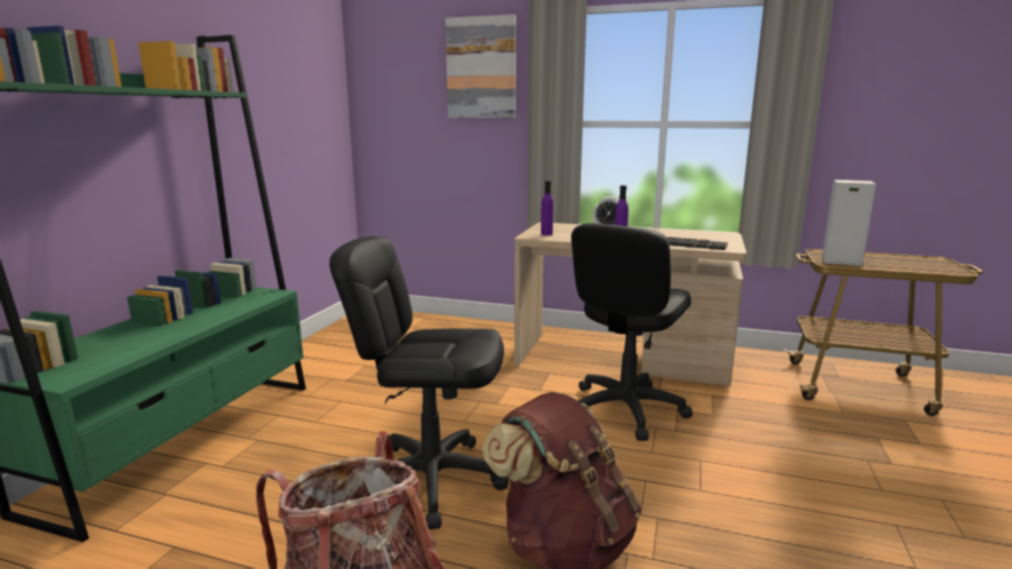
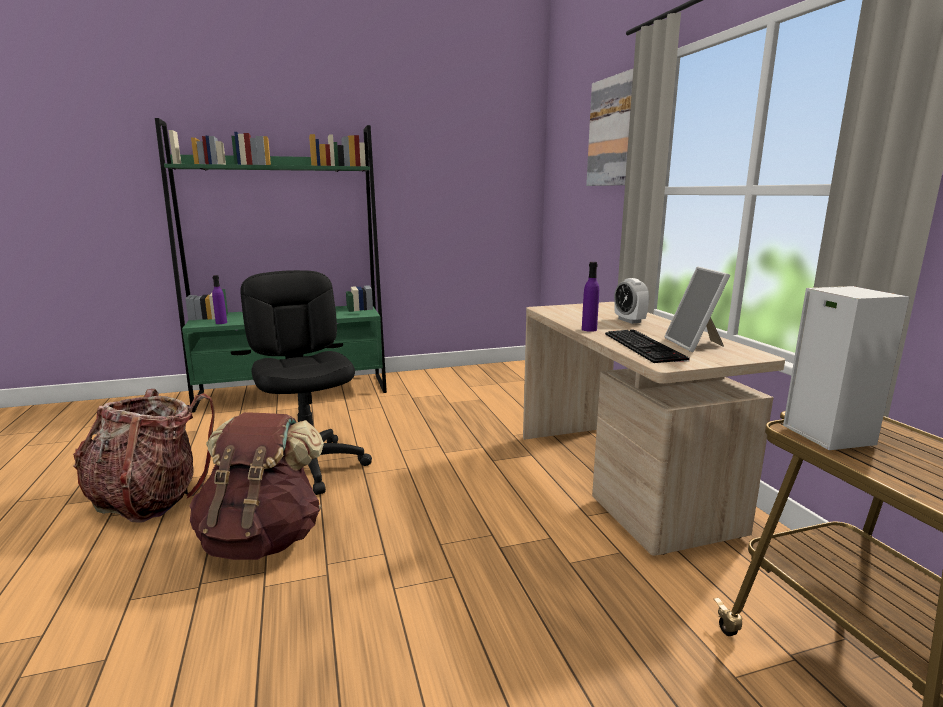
camera: 55 degrees right, 0 degrees up
purple bottle [541,181,553,235] -> purple bottle moved to [212,275,227,324]
black office chair [571,223,693,441] -> none
none -> picture frame [665,266,730,352]

